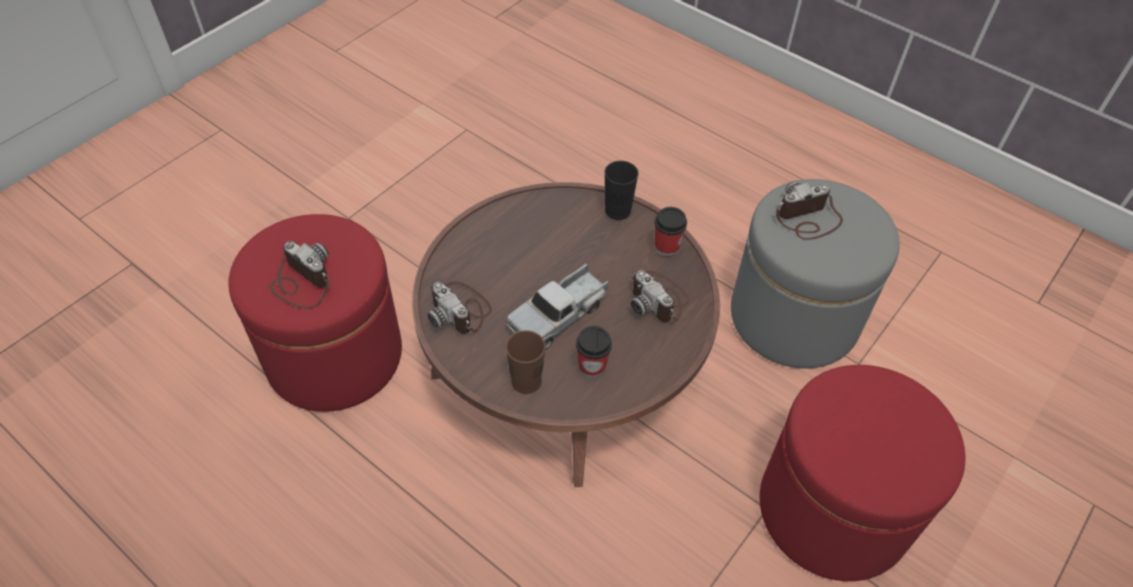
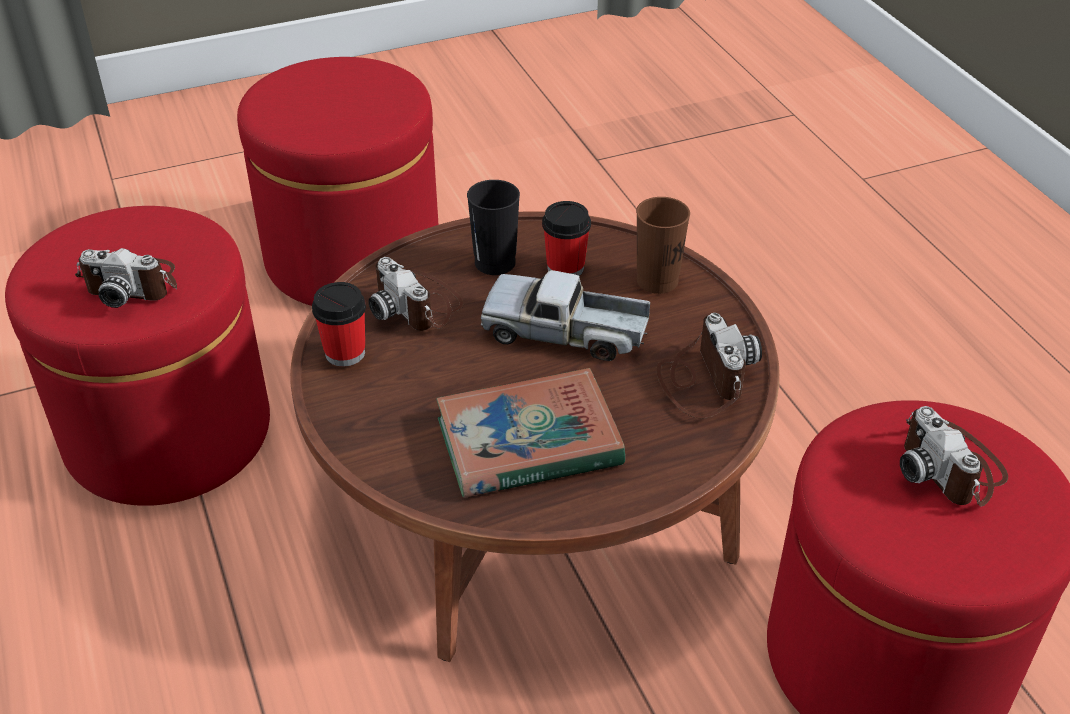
camera: 150 degrees left, 10 degrees down
toy truck [506,263,608,350] -> toy truck turned 150 degrees counterclockwise [481,270,650,361]
black cup [605,161,639,220] -> black cup moved to [467,180,520,275]
camera [631,270,689,322] -> camera turned 150 degrees clockwise [368,257,464,331]
grey ottoman [731,179,900,368] -> red ottoman [5,206,270,506]
none -> book [437,368,625,498]

